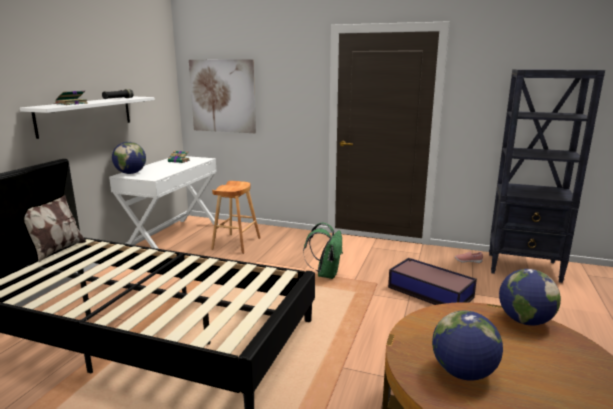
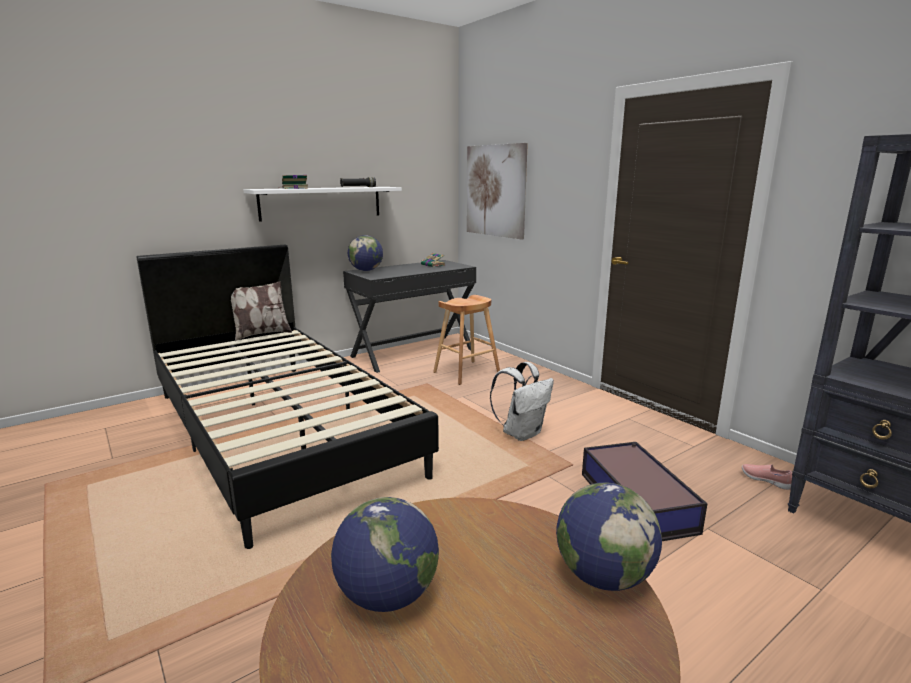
camera: 35 degrees right, 0 degrees up
white desk [109,156,218,249] -> black desk [343,260,476,373]
green backpack [303,223,342,279] -> white backpack [490,362,554,441]

